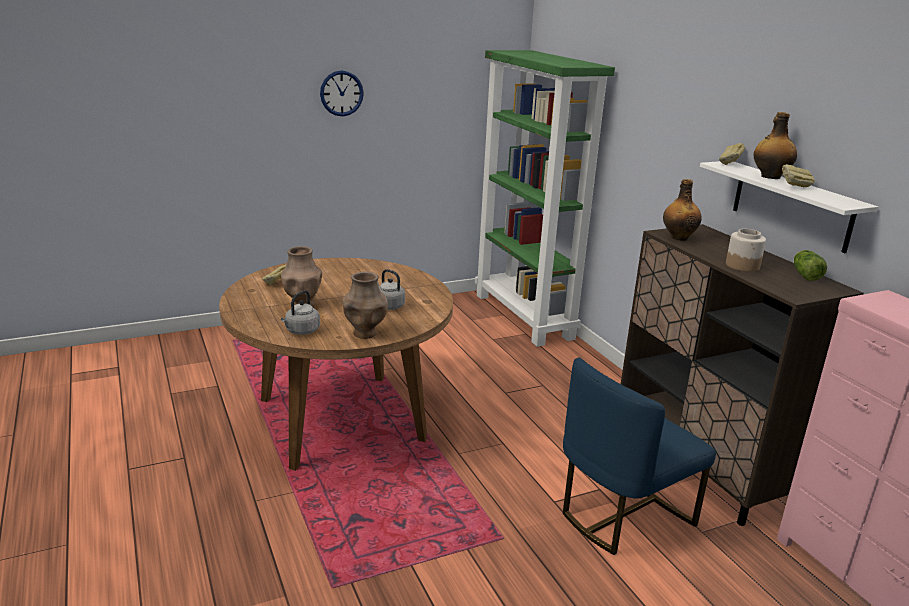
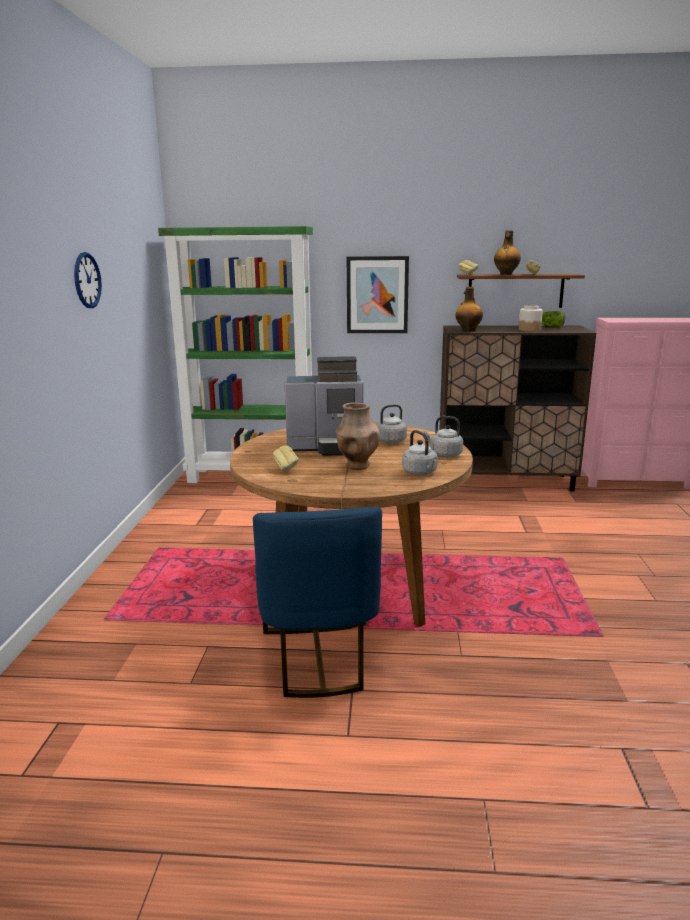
camera: 60 degrees left, 5 degrees down
brown vase [343,271,388,339] -> grey kettle [424,416,463,457]
blue chair [563,357,716,555] -> blue chair moved to [253,507,382,698]
white shelf [700,161,878,253] -> brown shelf [457,274,585,308]
none -> coffee machine [285,356,363,456]
none -> picture [347,256,409,333]

